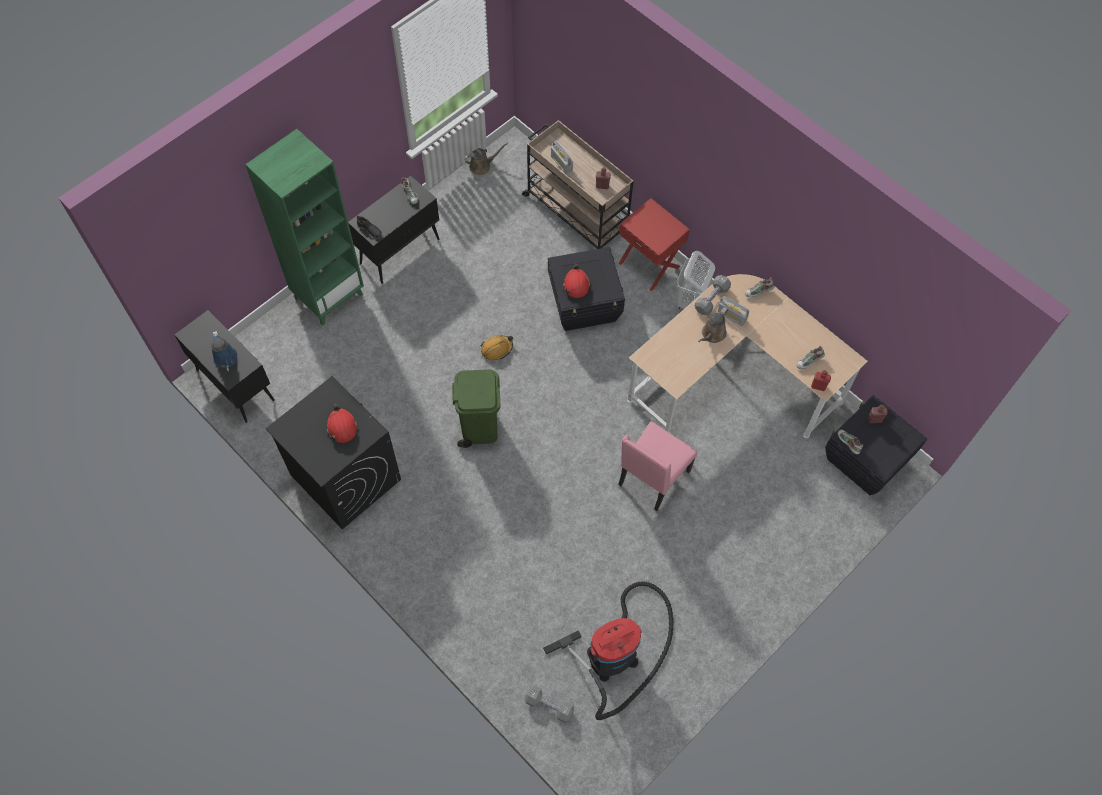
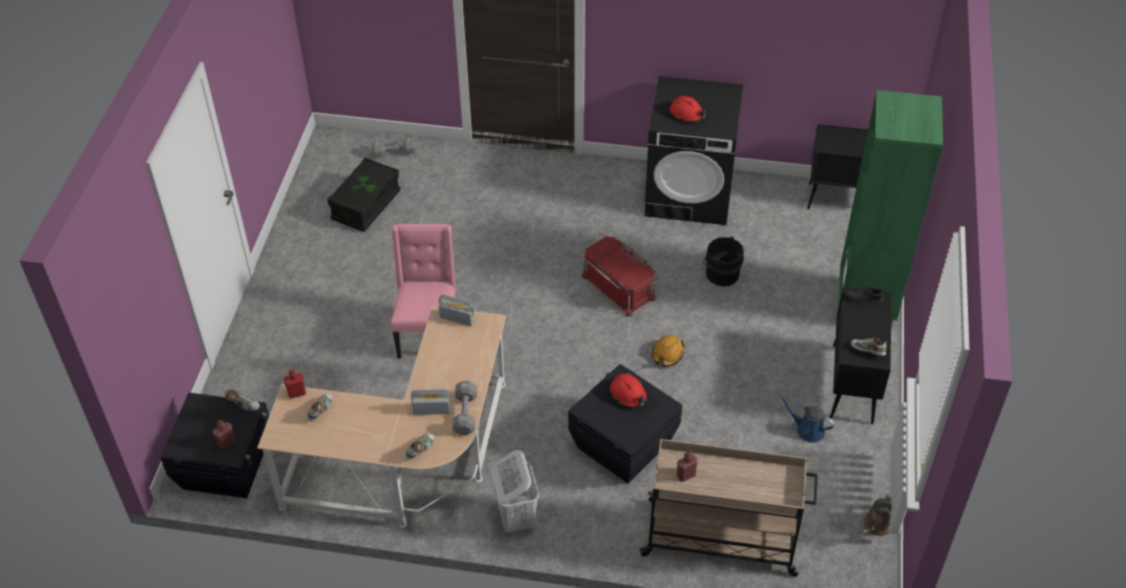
camera: 145 degrees right, 15 degrees down
blue watering can [211,331,238,371] -> blue watering can moved to [778,393,835,443]
green trash can [452,369,500,448] -> red storage box [581,237,657,317]
vacuum cleaner [543,581,674,720] -> black storage box [327,157,400,232]
radio [551,141,573,174] -> radio moved to [439,295,476,326]
red nightstand [618,198,690,291] -> none
brown watering can [698,307,728,343] -> none
none -> black bucket [703,236,744,286]

